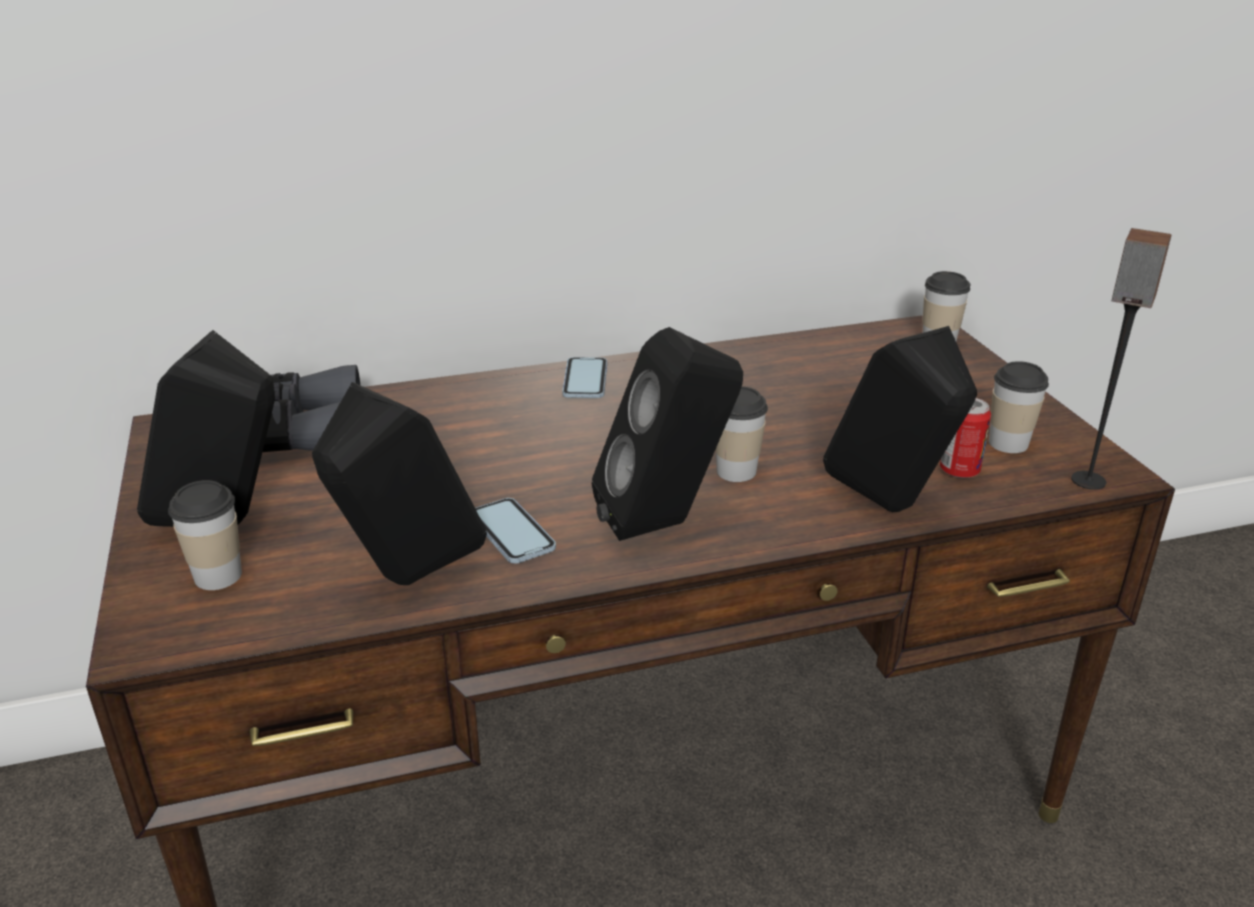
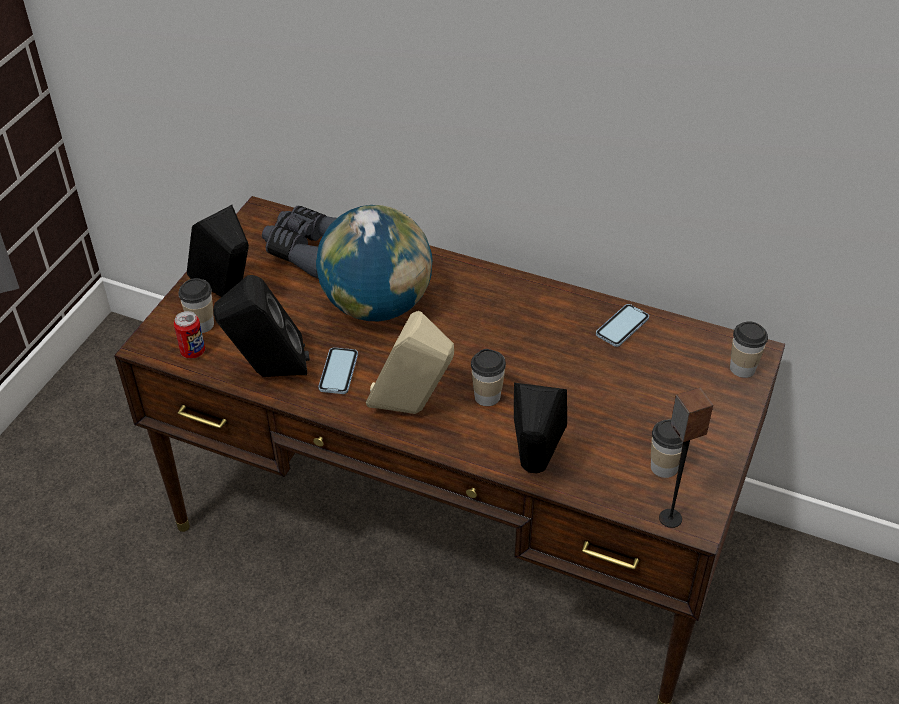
camera: 40 degrees right, 15 degrees up
phone [562,357,607,398] -> phone moved to [596,304,649,347]
black speaker [592,327,743,541] -> beige speaker [366,311,454,414]
can [940,398,991,478] -> can moved to [174,311,205,359]
none -> globe [316,205,432,321]

